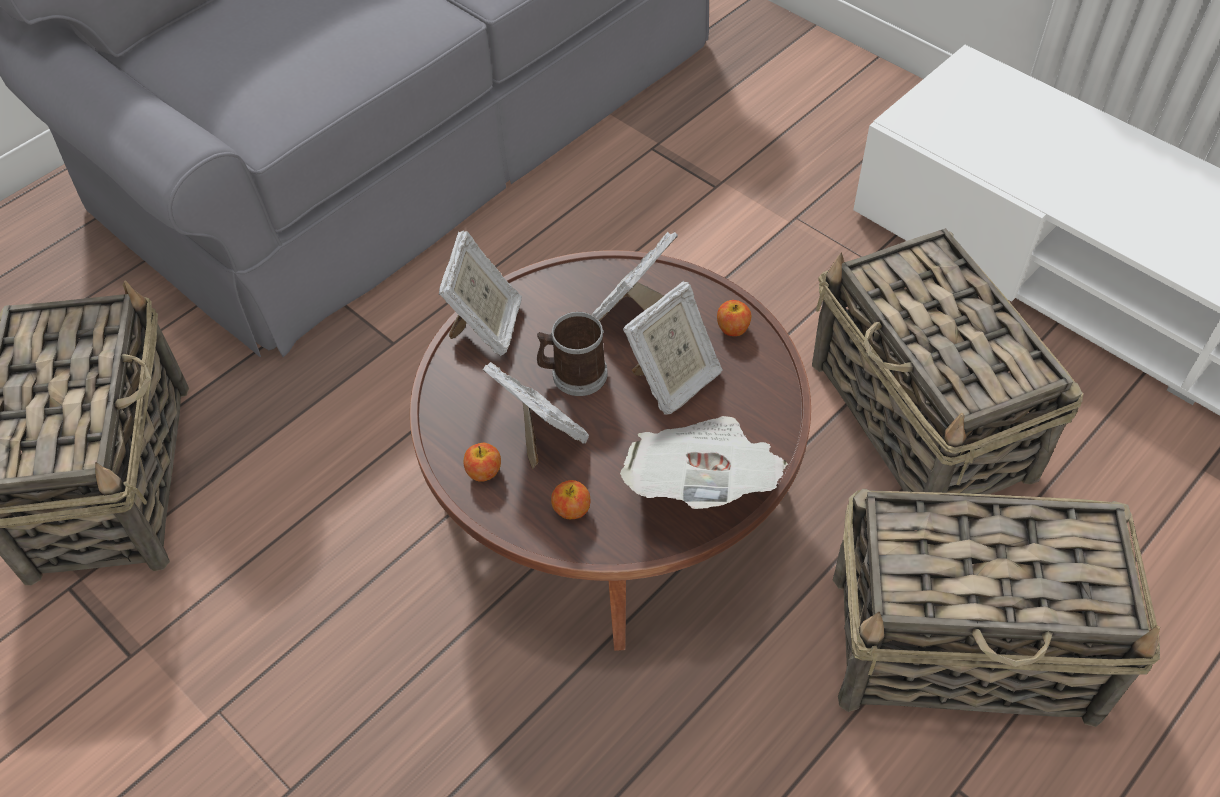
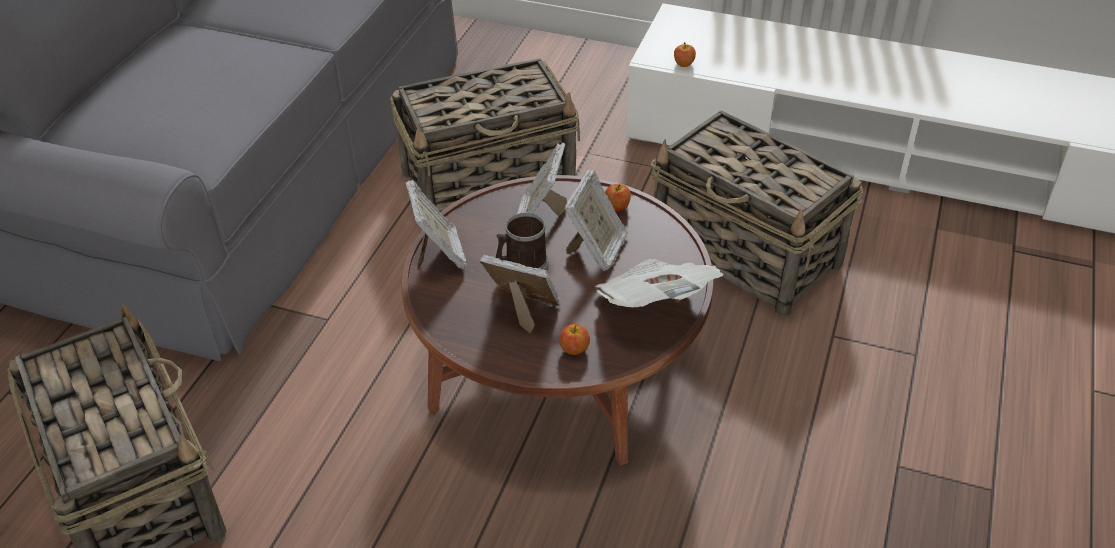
camera: 25 degrees left, 10 degrees down
apple [464,443,501,482] -> apple moved to [674,42,696,67]
basket [833,489,1160,727] -> basket moved to [390,58,580,212]

